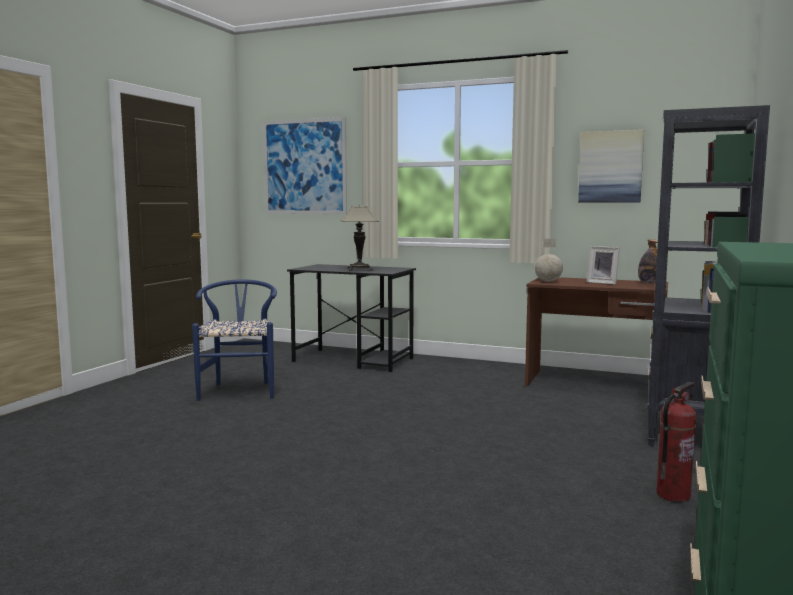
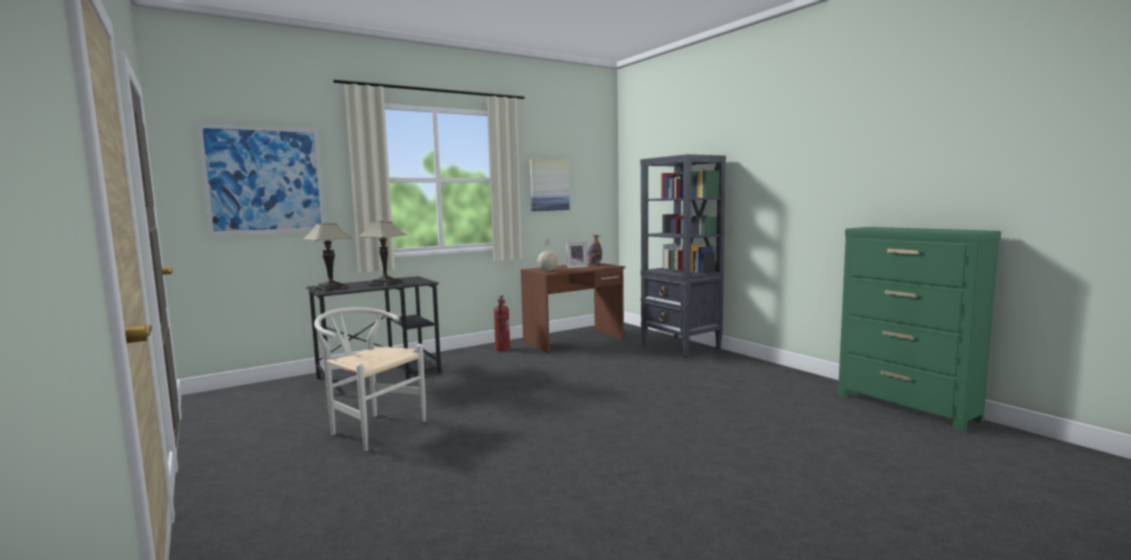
camera: 55 degrees left, 0 degrees up
blue chair [192,279,277,401] -> white chair [314,307,426,451]
fire extinguisher [656,382,696,502] -> fire extinguisher moved to [494,295,510,351]
none -> table lamp [302,223,352,291]

